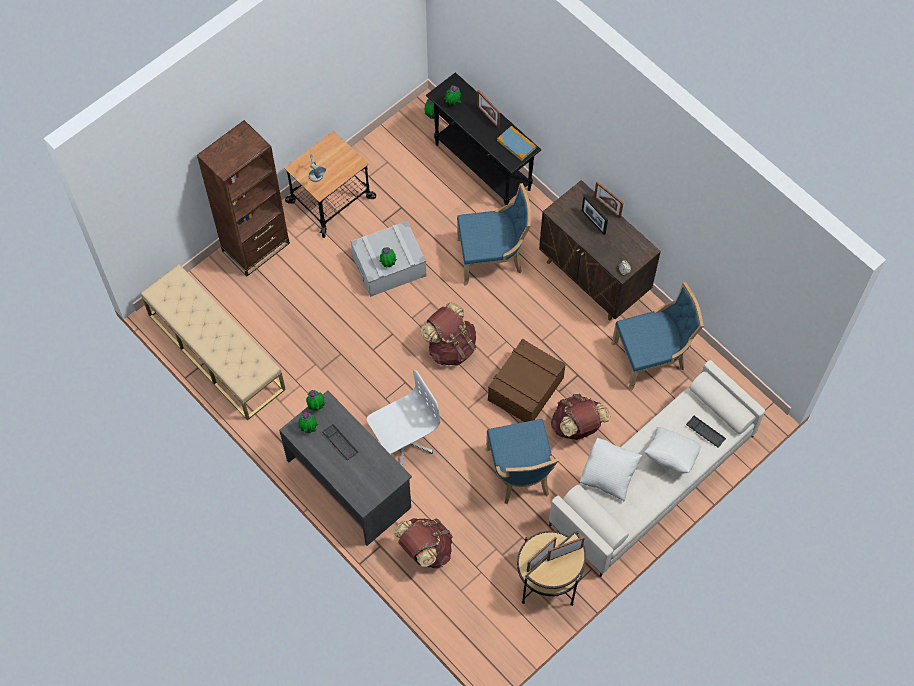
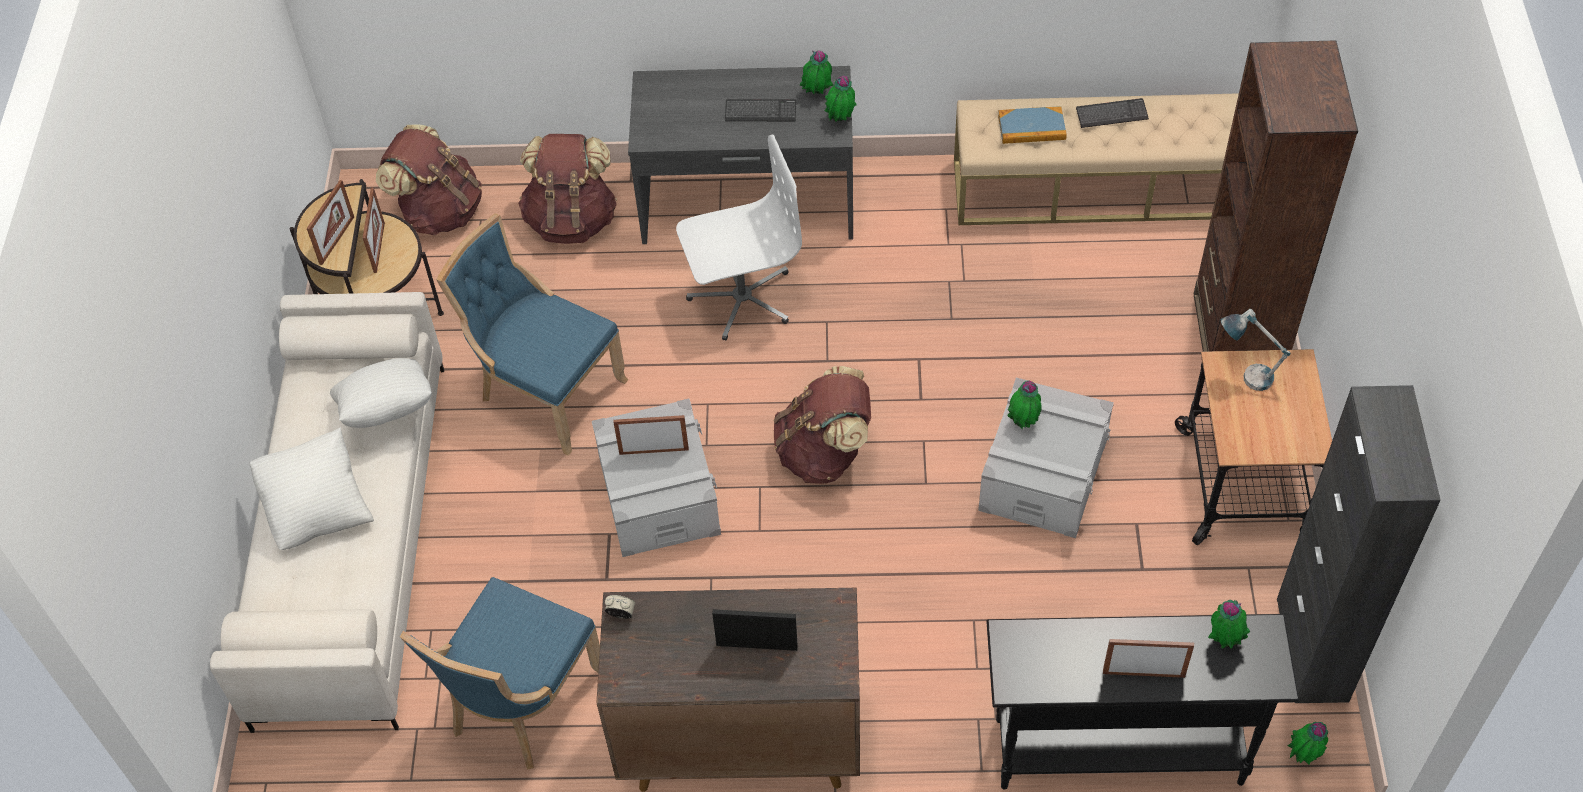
camera: 135 degrees right, 10 degrees down
white office chair [367,370,440,466] -> white office chair turned 120 degrees counterclockwise [676,135,802,341]
blue chair [457,183,531,286] -> none
brown storage box [488,338,566,422] -> grey storage box [592,399,721,557]
book [497,126,536,161] -> book moved to [998,106,1067,144]
brown backpack [551,394,610,440] -> brown backpack moved to [376,125,482,236]
picture frame [594,182,623,218] -> picture frame moved to [613,415,689,455]
keyboard [686,416,726,447] -> keyboard moved to [1076,98,1149,128]
none -> black cabinet [1277,385,1441,703]

